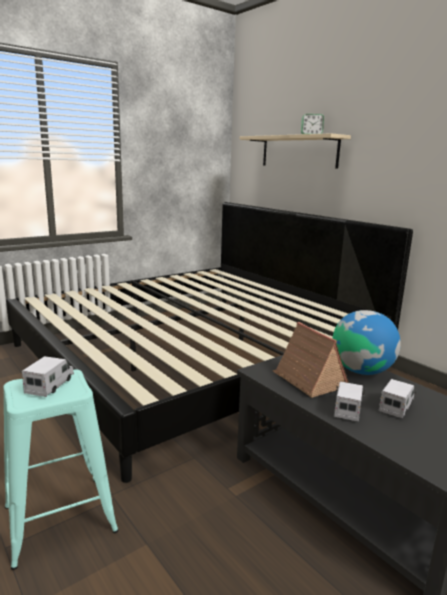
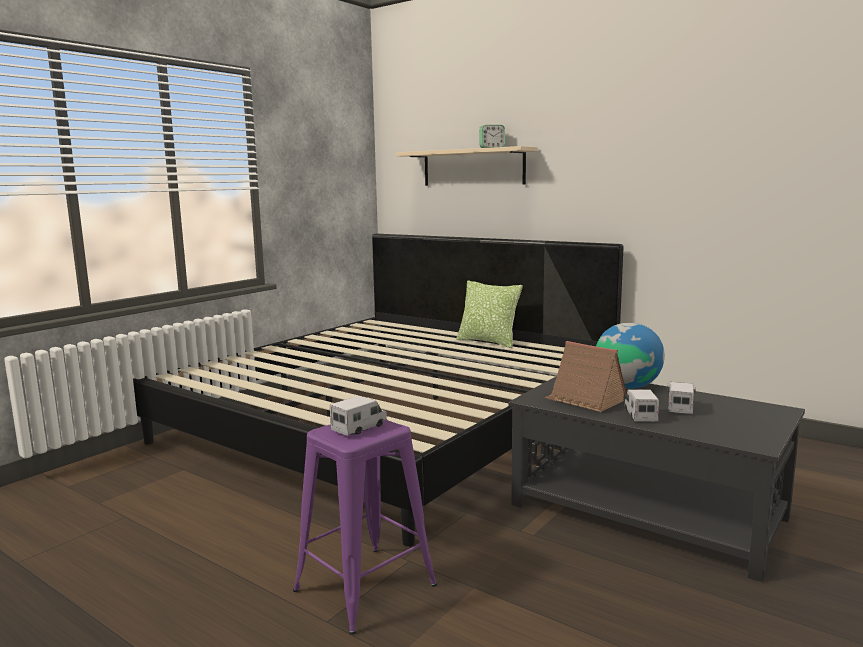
camera: 15 degrees left, 5 degrees down
turquoise stool [3,369,119,570] -> purple stool [293,420,437,635]
toy truck [22,356,74,397] -> toy truck turned 45 degrees clockwise [330,396,387,436]
none -> pillow [456,280,523,348]

